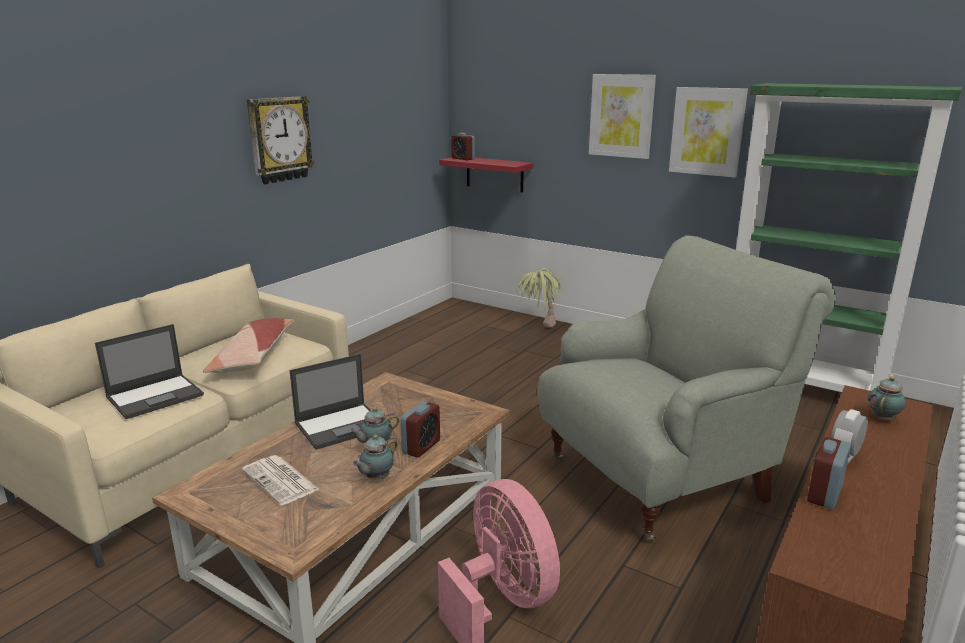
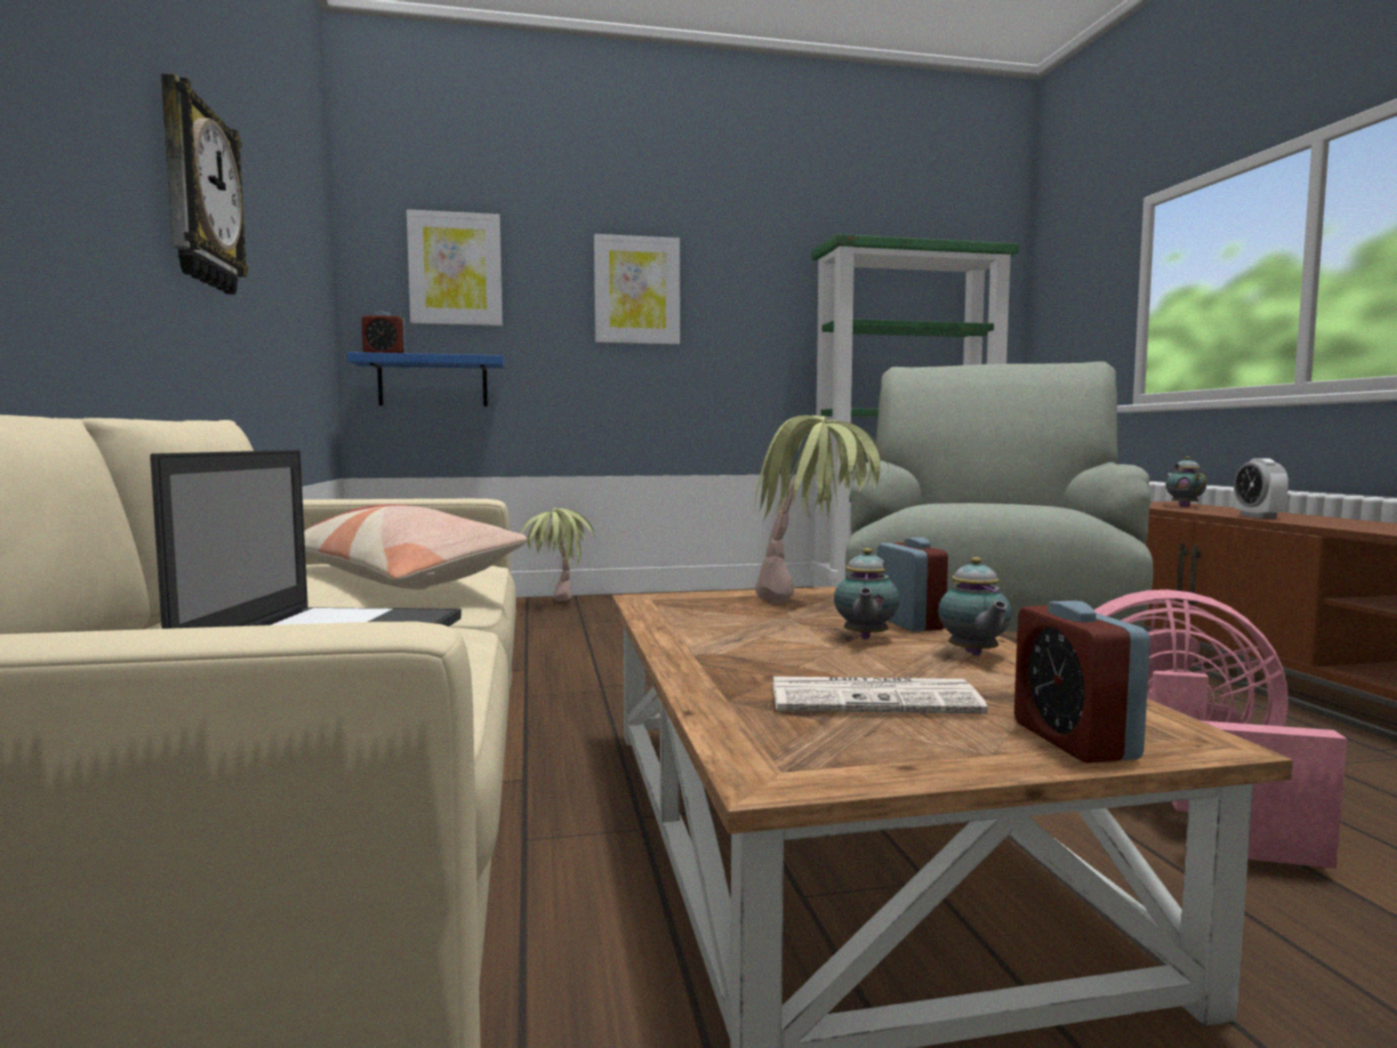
camera: 45 degrees left, 15 degrees down
laptop [290,354,370,450] -> none
red shelf [439,157,534,193] -> blue shelf [347,352,504,406]
picture [669,87,748,177] -> picture moved to [406,209,502,326]
alarm clock [807,437,851,509] -> alarm clock moved to [1014,601,1150,763]
none -> potted plant [754,415,889,603]

